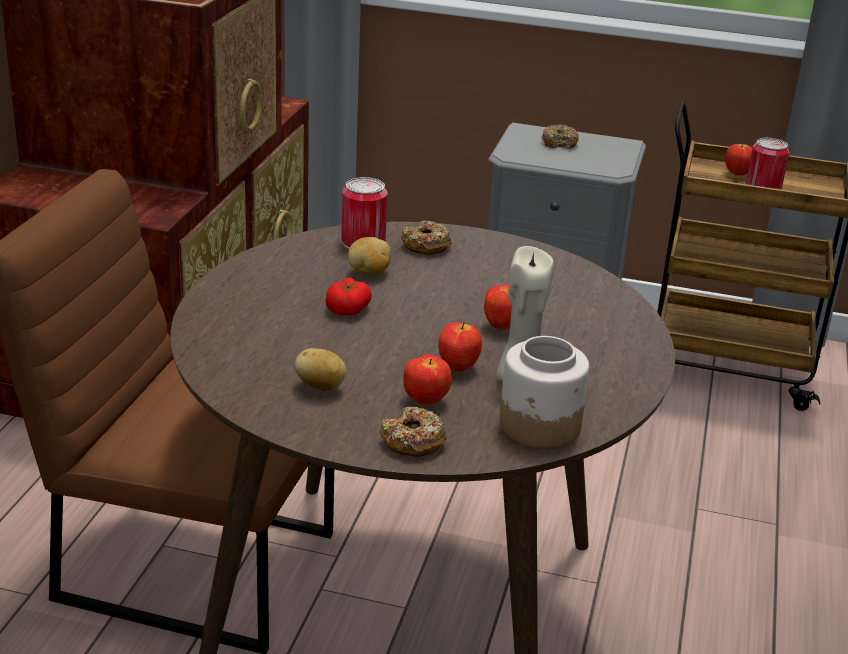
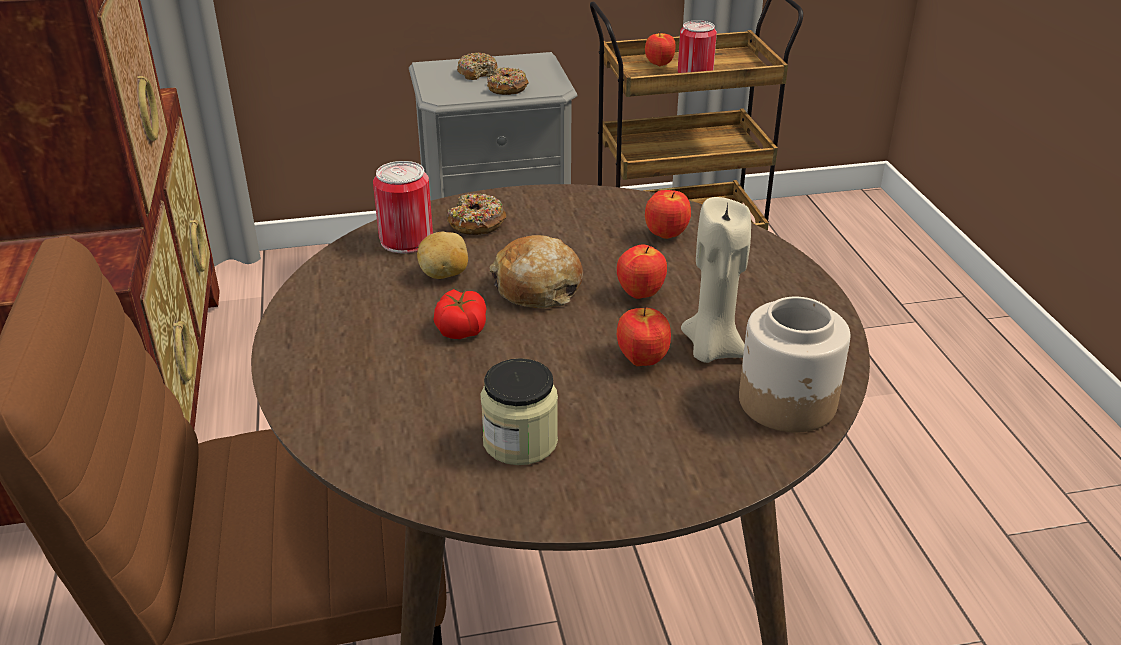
camera: 25 degrees left, 5 degrees up
potato [295,348,346,391] -> jar [481,358,558,465]
donut [380,407,446,457] -> donut moved to [487,67,529,95]
apple [403,354,452,404] -> apple moved to [645,190,691,239]
none -> bread [489,235,583,308]

